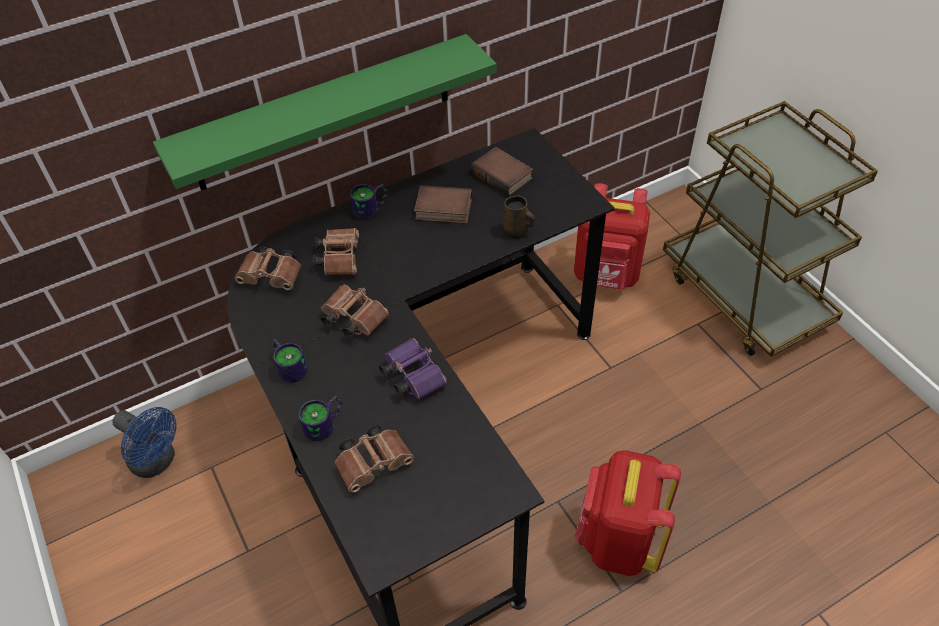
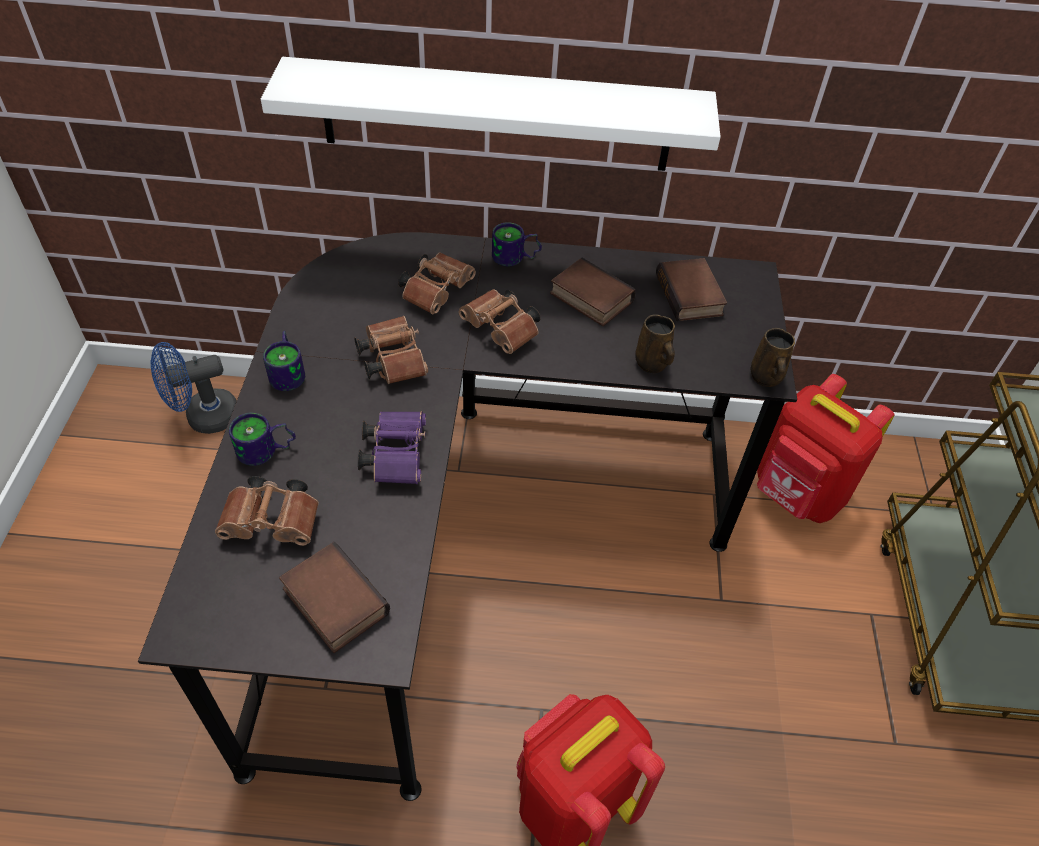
camera: 30 degrees right, 0 degrees up
blue fan [112,407,176,478] -> blue fan turned 90 degrees clockwise [150,342,237,434]
green shelf [153,34,497,191] -> white shelf [261,57,721,171]
brown binoculars [234,247,301,290] -> brown binoculars moved to [459,289,540,354]
none -> book [279,542,390,653]
none -> brown mug [751,328,795,387]

